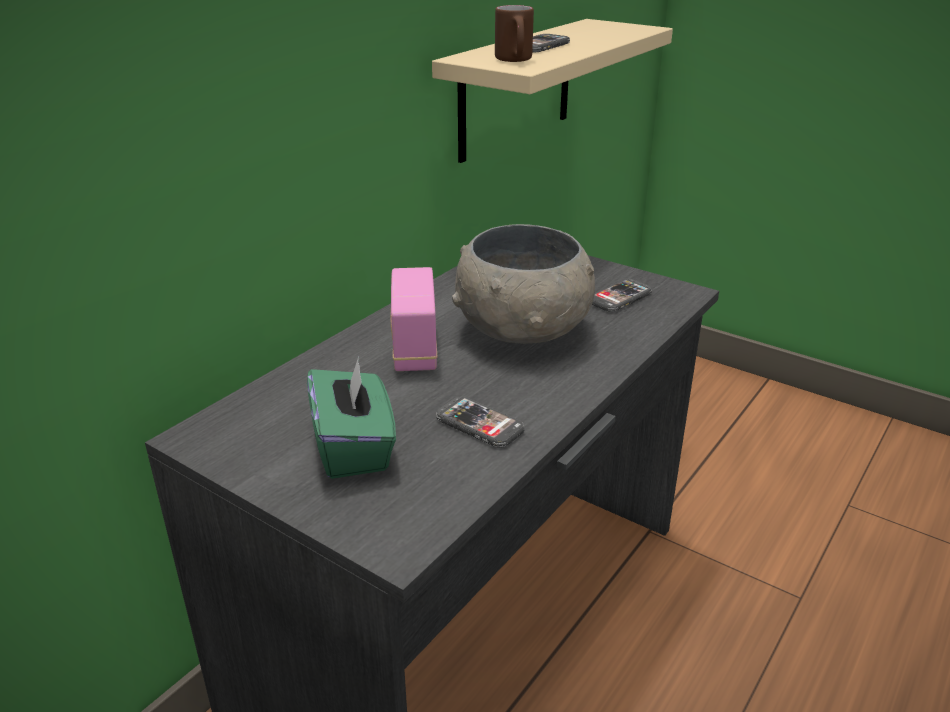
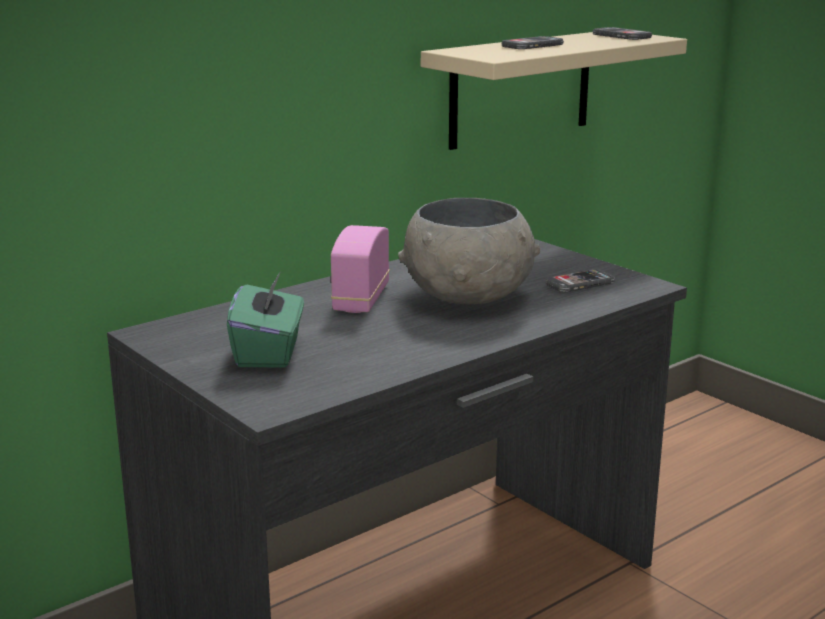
camera: 15 degrees right, 10 degrees down
phone [436,396,525,448] -> phone moved to [593,27,652,40]
brown mug [495,5,534,62] -> none

